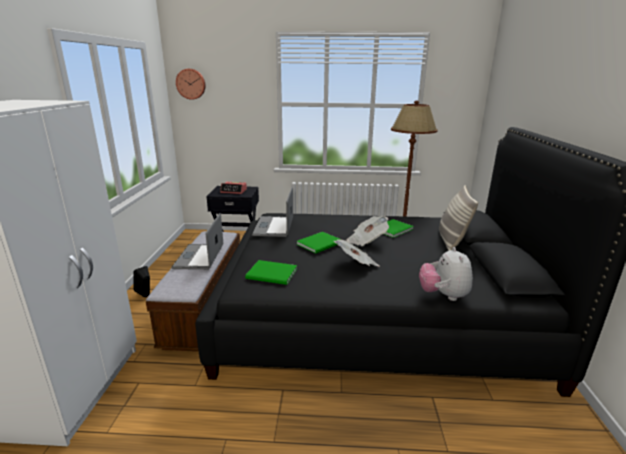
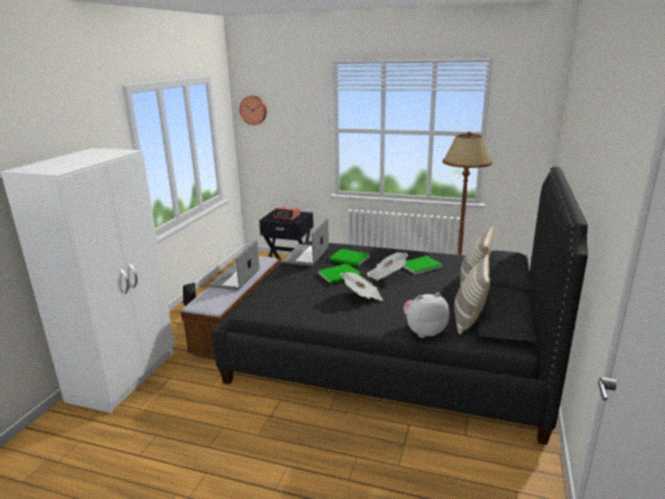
camera: 15 degrees right, 0 degrees up
green book [245,260,297,285] -> green book moved to [330,249,370,266]
plush toy [419,247,473,301] -> plush toy turned 60 degrees clockwise [403,293,450,338]
none -> pillow [454,254,490,335]

